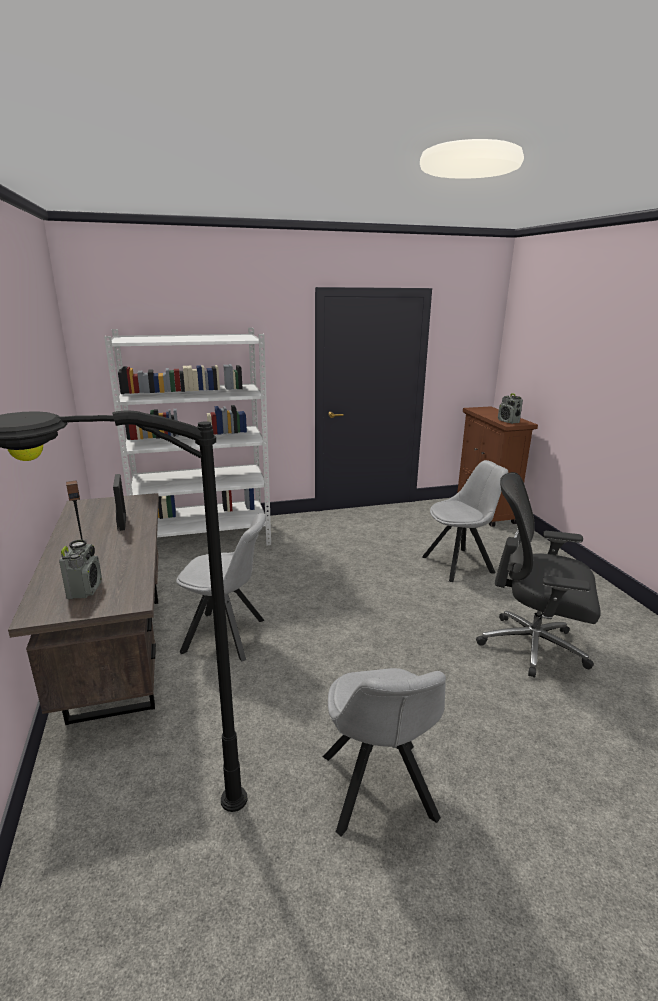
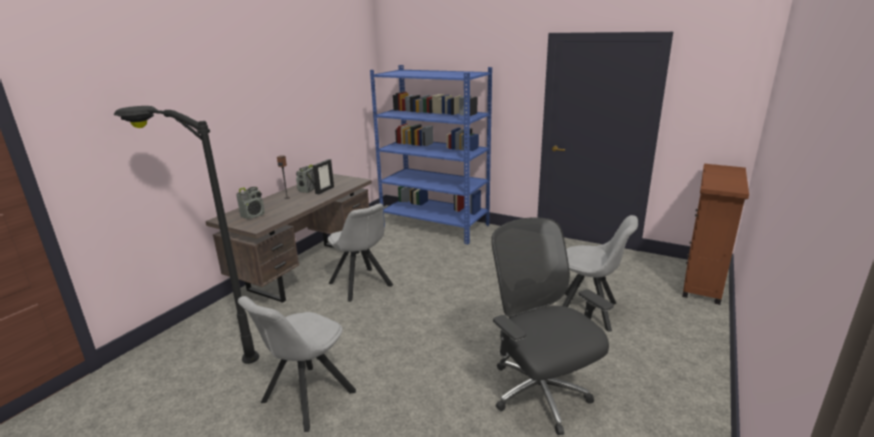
camera: 45 degrees right, 0 degrees up
white bookcase [104,328,271,546] -> blue bookcase [370,65,492,244]
radio [498,393,523,424] -> radio moved to [296,164,315,193]

